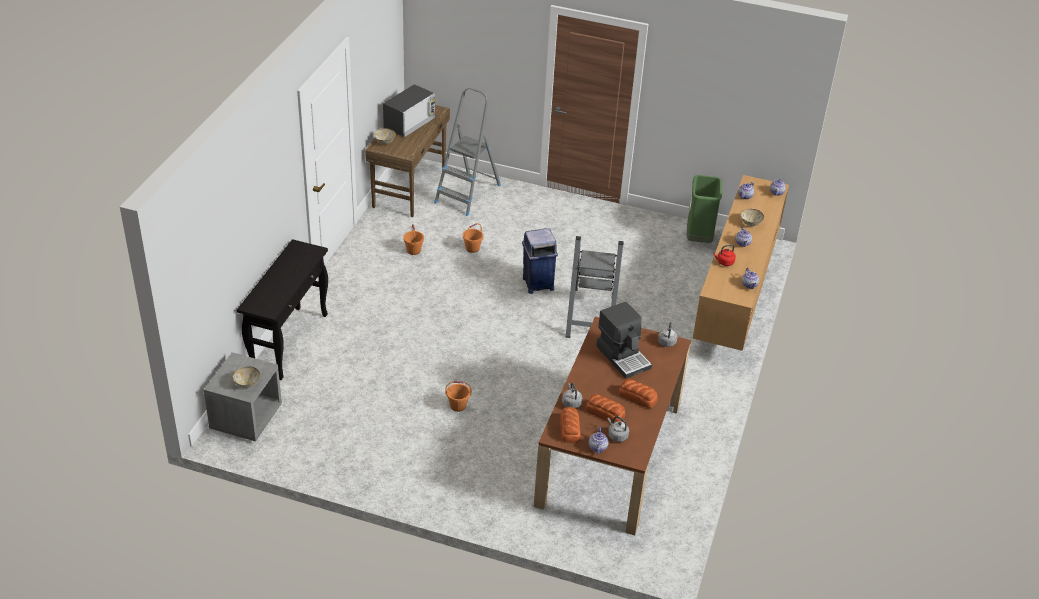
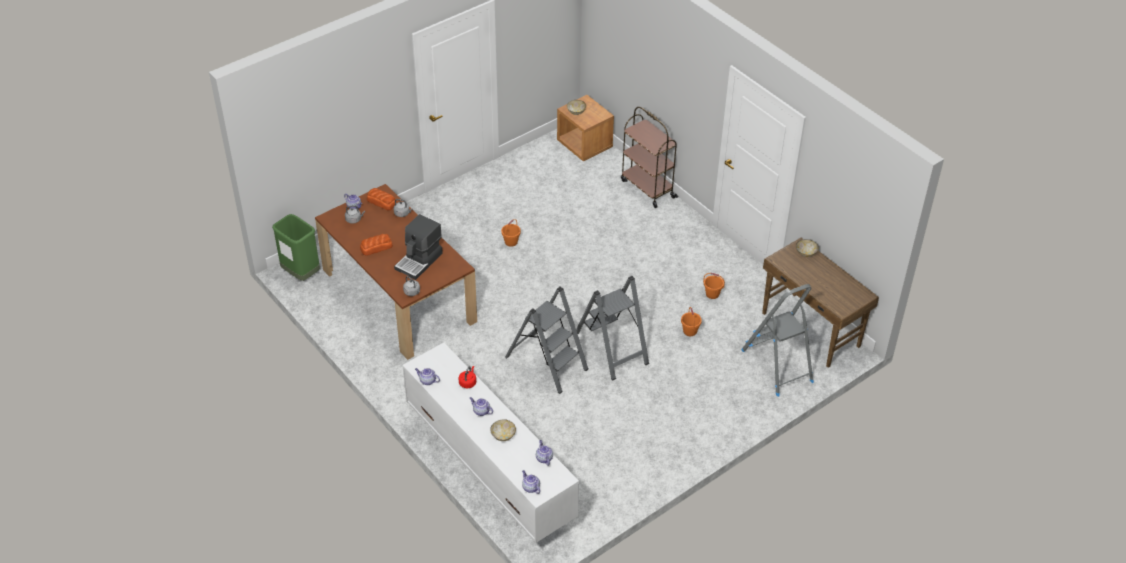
camera: 125 degrees right, 5 degrees up
grey nightstand [204,352,282,441] -> brown nightstand [557,95,614,162]
black console table [237,239,328,380] -> brown cart [621,107,678,208]
microwave [383,84,435,137] -> none
blue trash can [522,228,558,294] -> grey step ladder [576,276,649,381]
bread [585,394,625,423] -> none
coffee machine [596,302,652,379] -> coffee machine turned 60 degrees counterclockwise [394,214,443,280]
green trash can [687,175,722,243] -> green trash can moved to [272,214,320,281]
brown cabinet [693,175,789,351] -> white cabinet [402,343,579,543]

